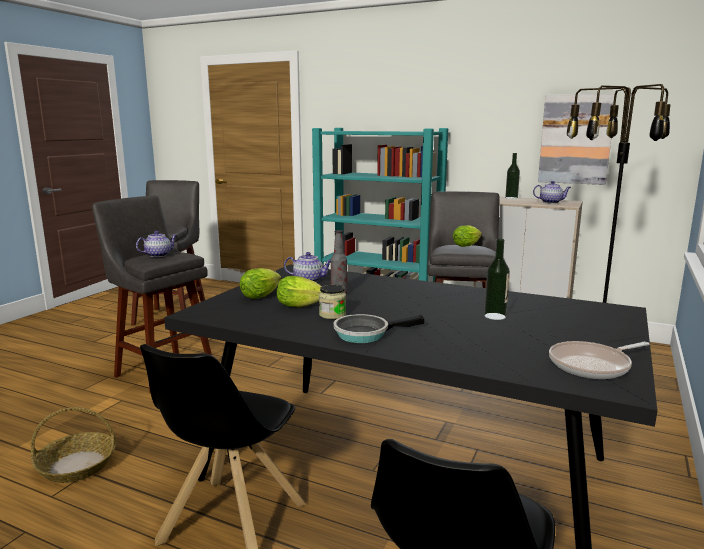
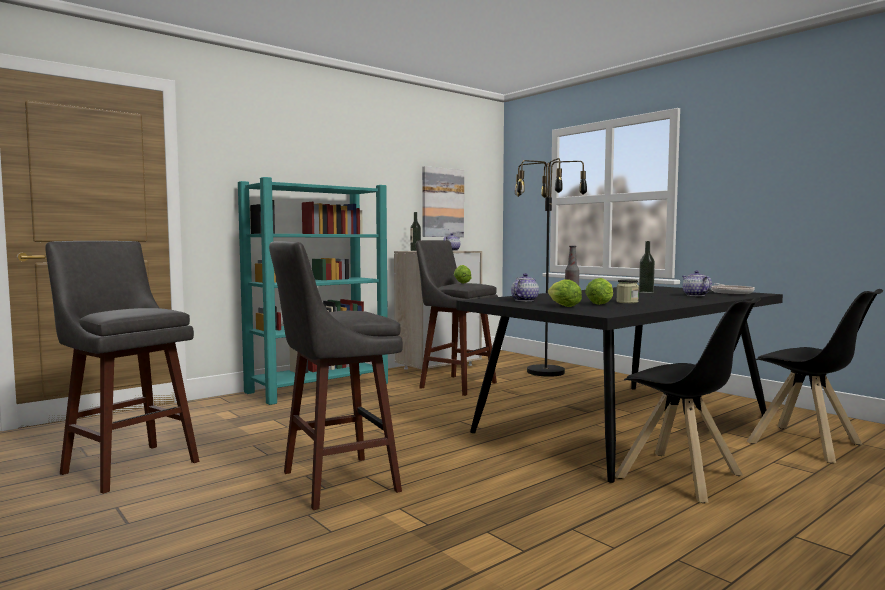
camera: 65 degrees left, 10 degrees down
basket [31,407,116,483] -> none
teapot [136,231,177,257] -> teapot moved to [682,271,712,296]
frying pan [333,314,424,343] -> none

